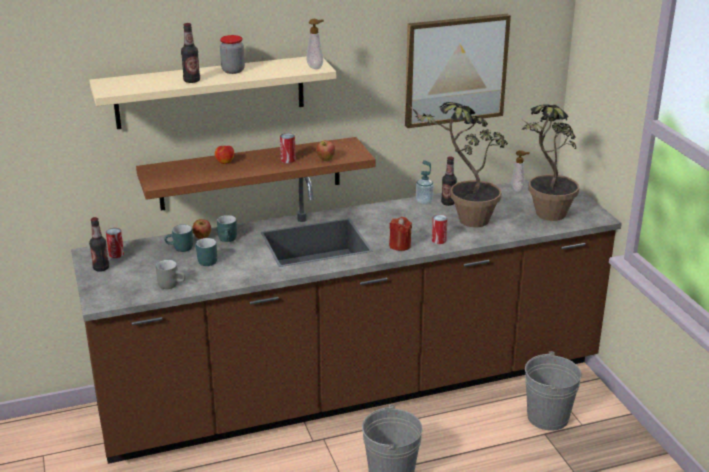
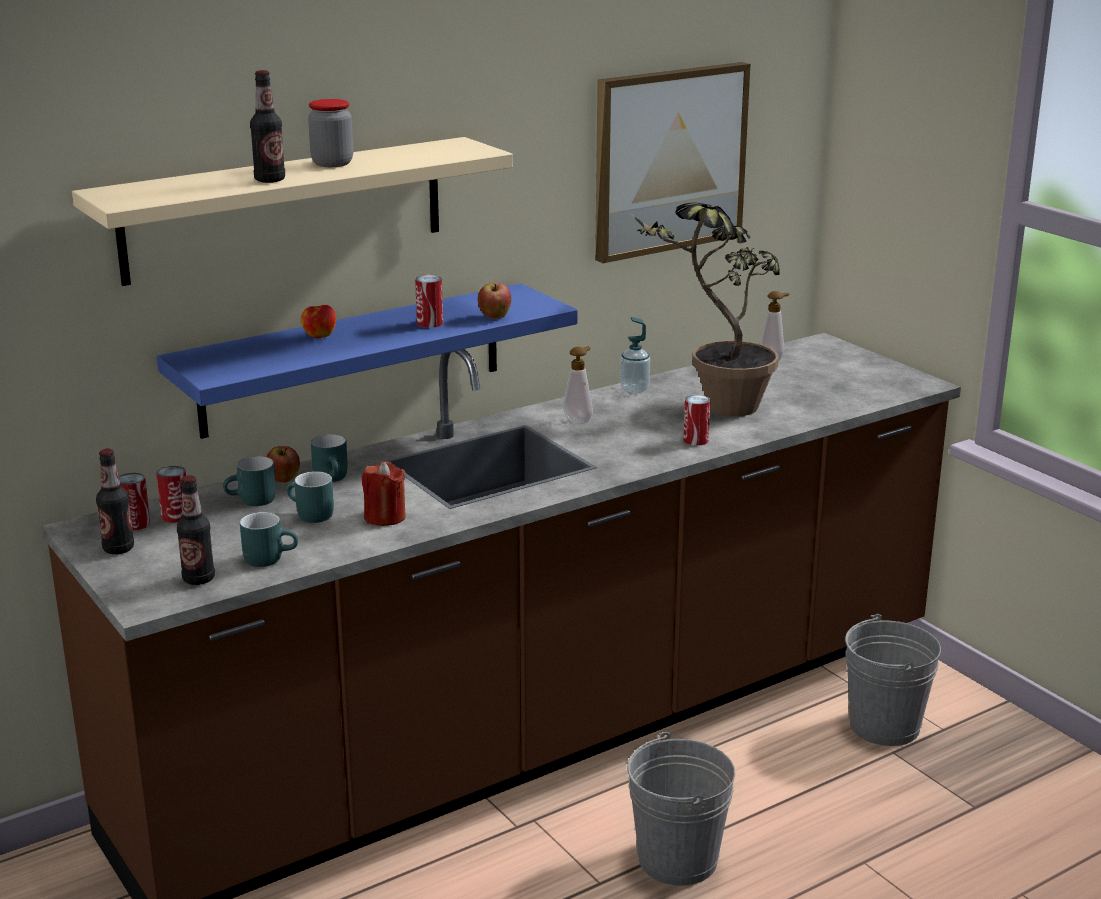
camera: 15 degrees left, 5 degrees down
brown shelf [136,137,375,211] -> blue shelf [157,283,578,439]
grey mug [156,260,186,289] -> turquoise mug [240,512,298,567]
soap dispenser [306,19,324,69] -> soap dispenser moved to [563,346,593,424]
red candle [389,217,412,251] -> red candle moved to [362,461,406,526]
bottle [441,156,457,206] -> bottle moved to [177,475,215,585]
potted plant [521,104,579,221] -> none
none -> can [156,466,186,523]

